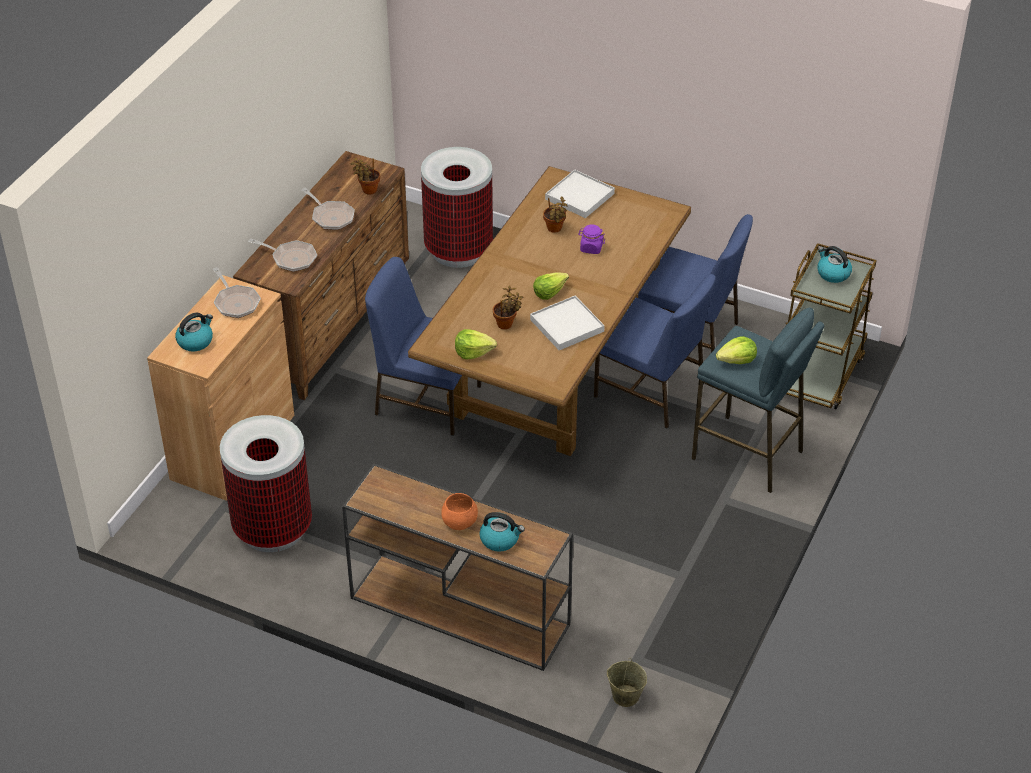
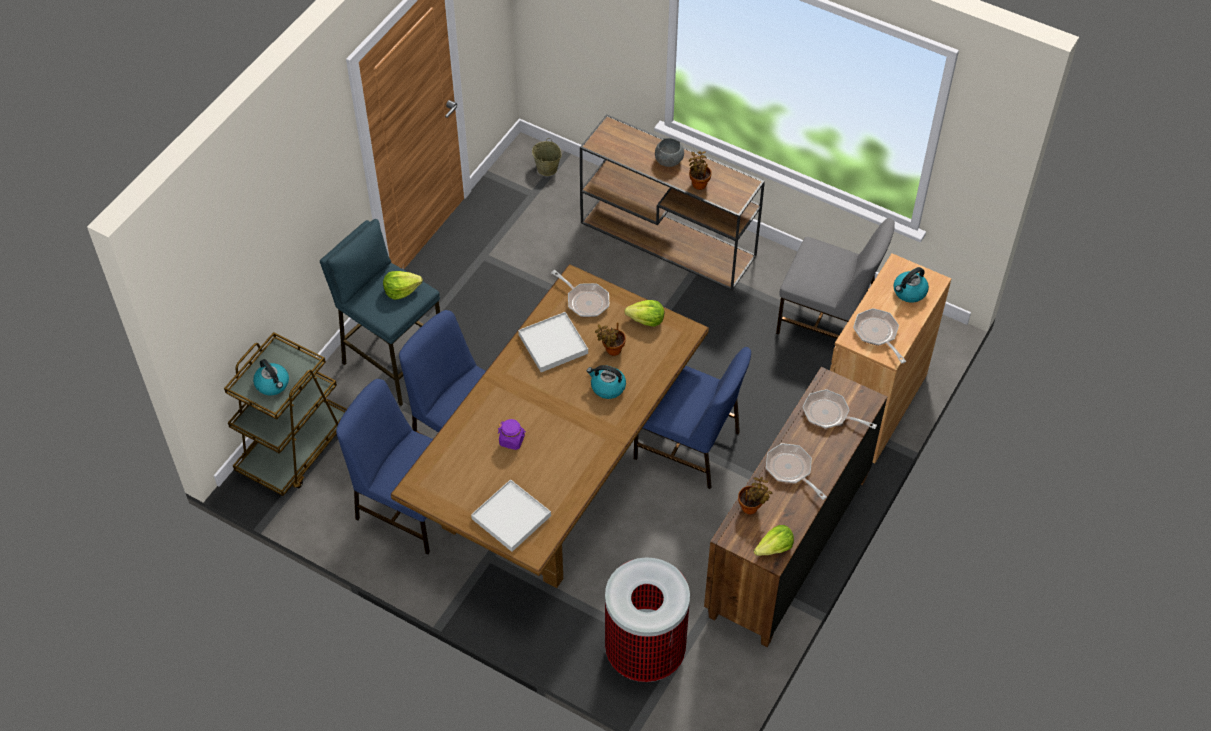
camera: 175 degrees left, 10 degrees up
trash can [220,415,312,552] -> grey chair [776,218,895,339]
orange bowl [441,493,478,530] -> grey bowl [655,138,684,167]
kettle [479,512,525,552] -> kettle moved to [587,365,626,399]
lettuce [533,272,569,300] -> lettuce moved to [754,525,794,556]
potted plant [543,196,568,233] -> potted plant moved to [689,151,712,190]
none -> frying pan [551,270,609,317]

